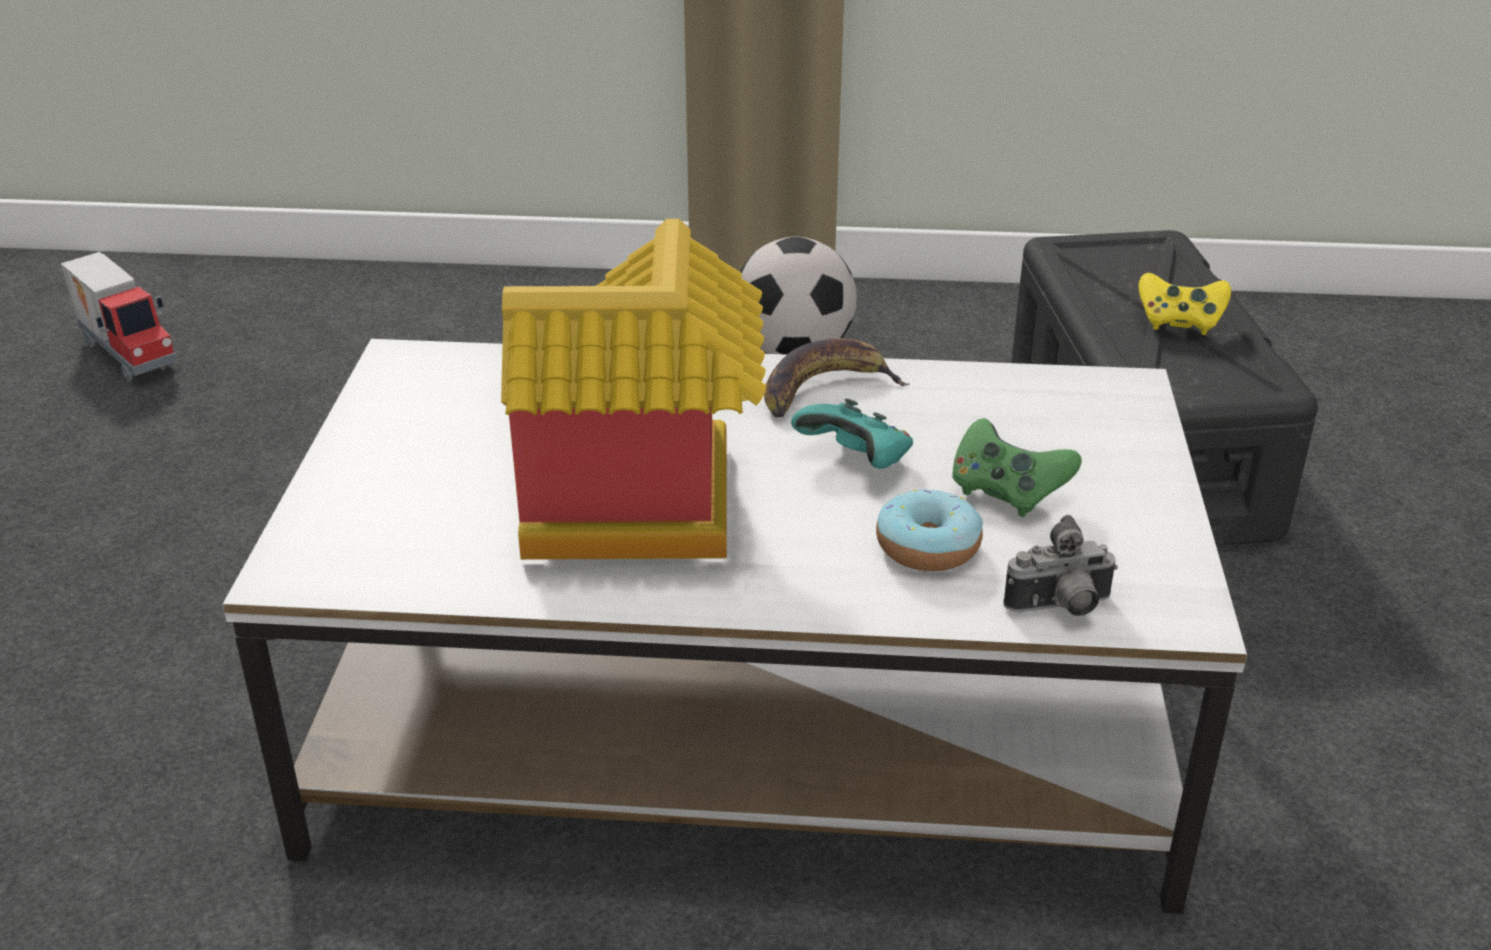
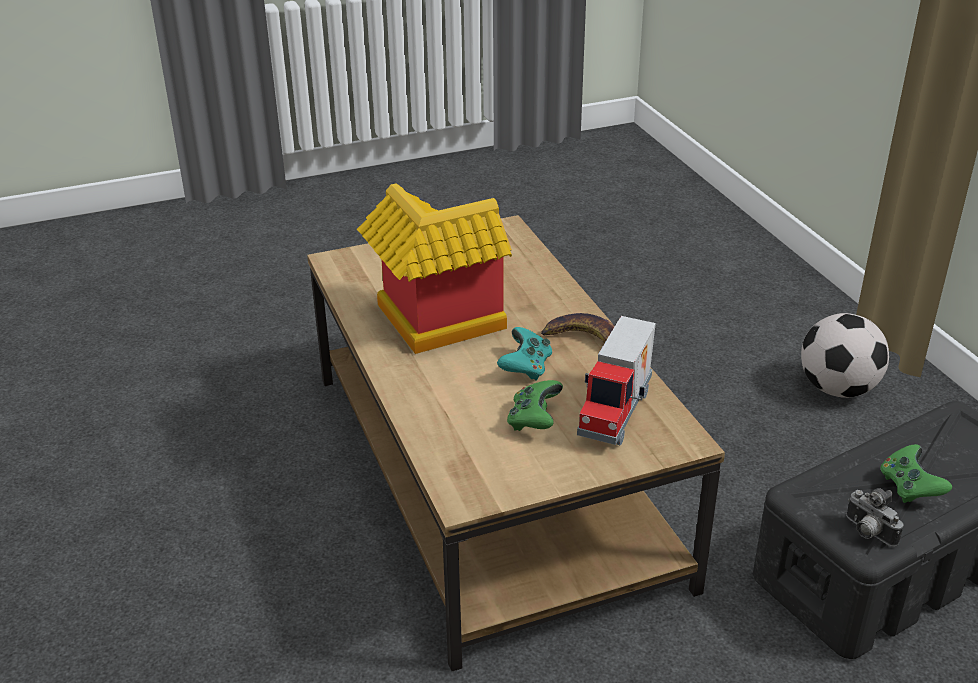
camera: 65 degrees right, 0 degrees up
toy truck [61,252,177,382] -> toy truck moved to [577,316,656,446]
white coffee table [223,339,1247,914] -> brown coffee table [307,215,725,671]
donut [876,489,983,571] -> none
camera [1003,515,1118,616] -> camera moved to [846,488,903,547]
yellow game controller [1139,273,1231,335] -> green game controller [880,444,952,503]

